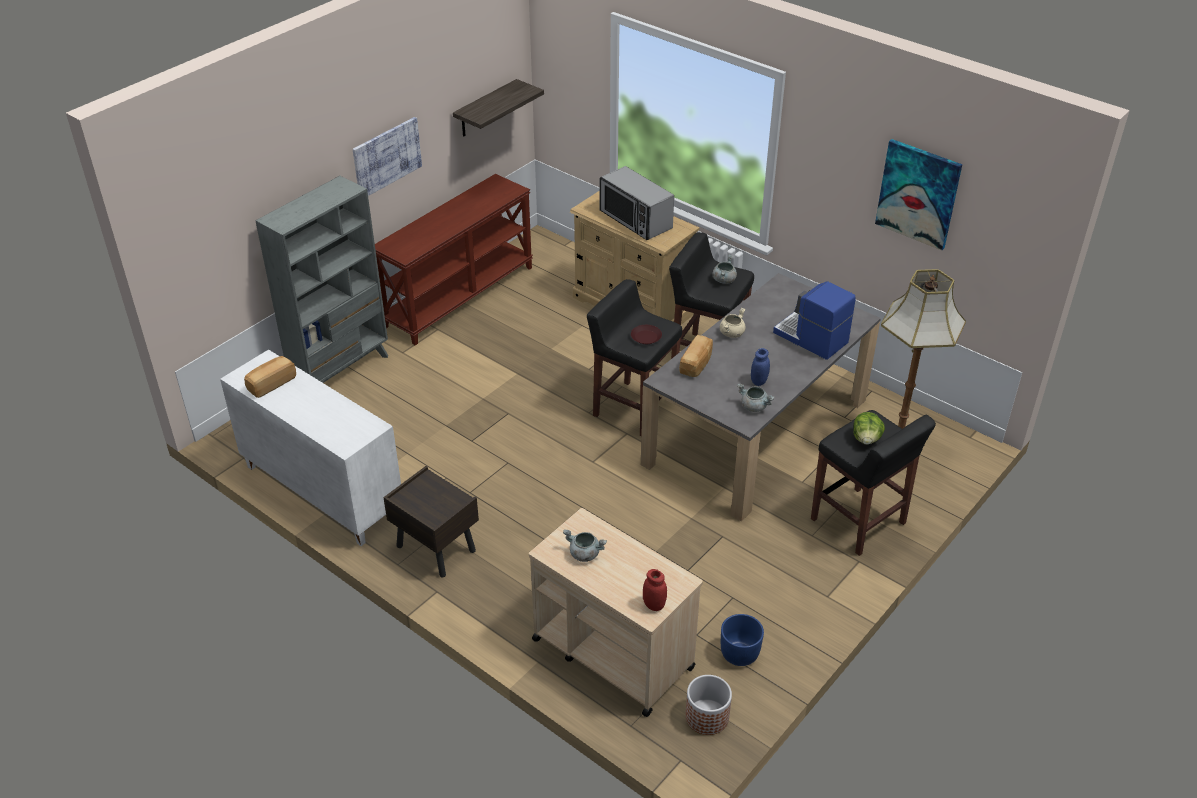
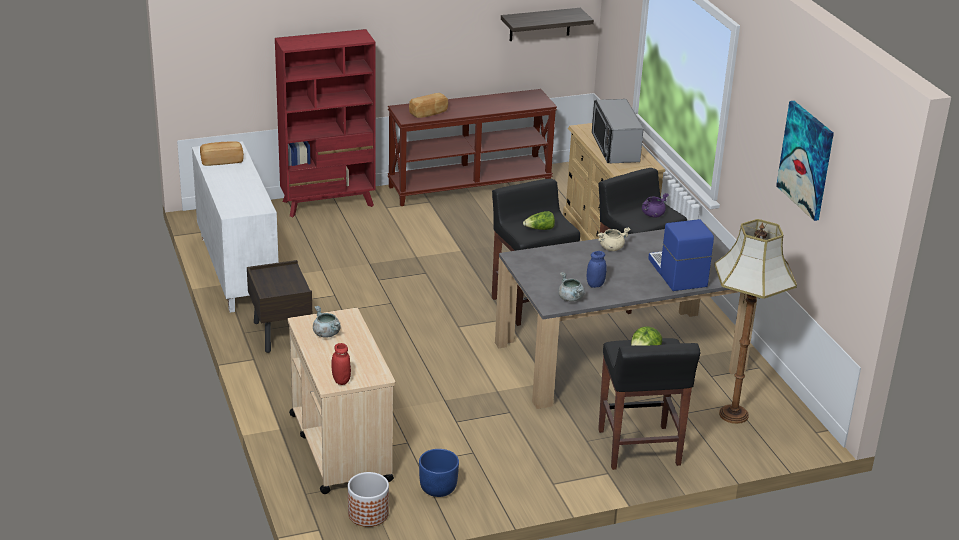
camera: 30 degrees right, 10 degrees down
grey bookcase [255,176,388,383] -> red bookcase [275,29,376,217]
picture [353,117,422,196] -> none
brown plate [631,325,662,344] -> lettuce [523,211,555,230]
bread [679,335,713,377] -> bread moved to [409,93,448,118]
grey cooking pot [713,255,737,284] -> purple cooking pot [642,193,669,218]

